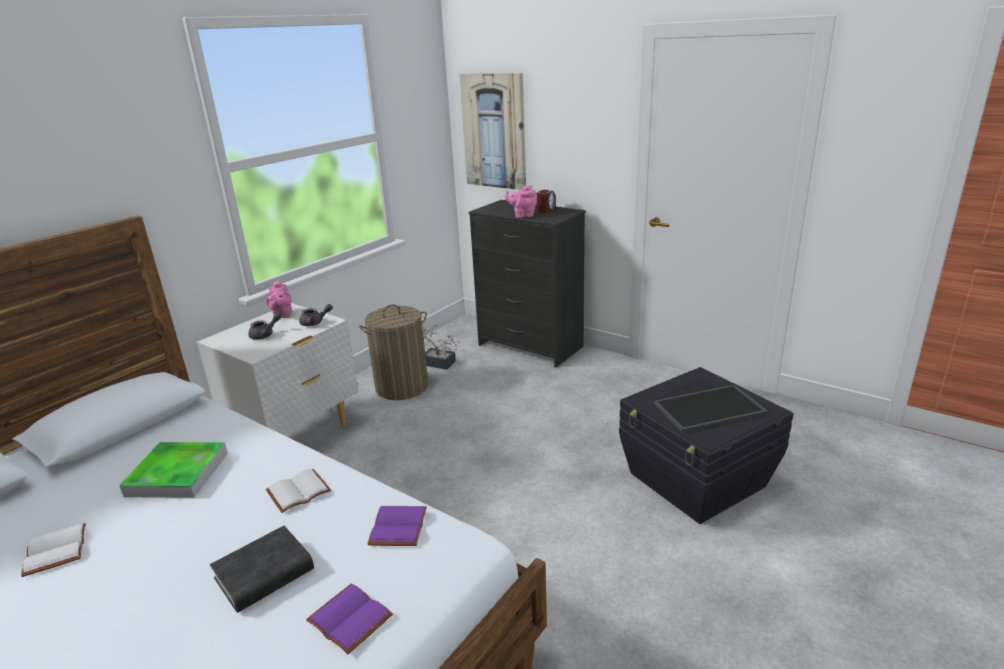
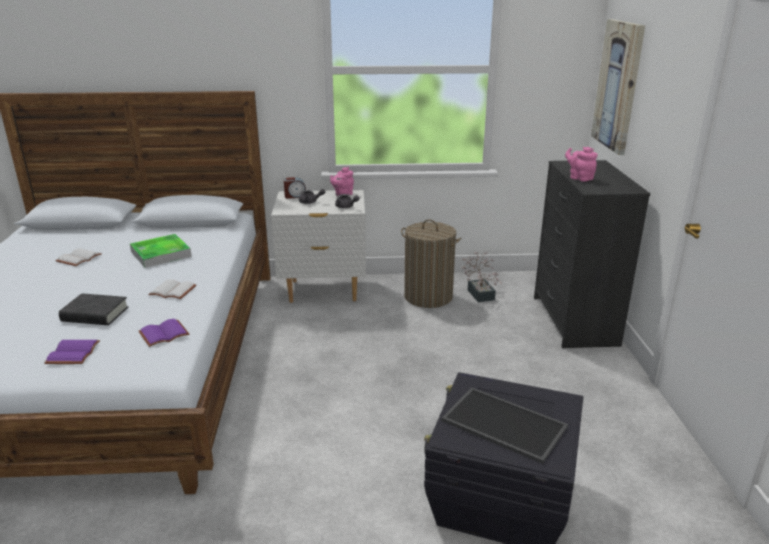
camera: 50 degrees right, 0 degrees up
alarm clock [537,190,556,213] -> alarm clock moved to [284,177,306,199]

